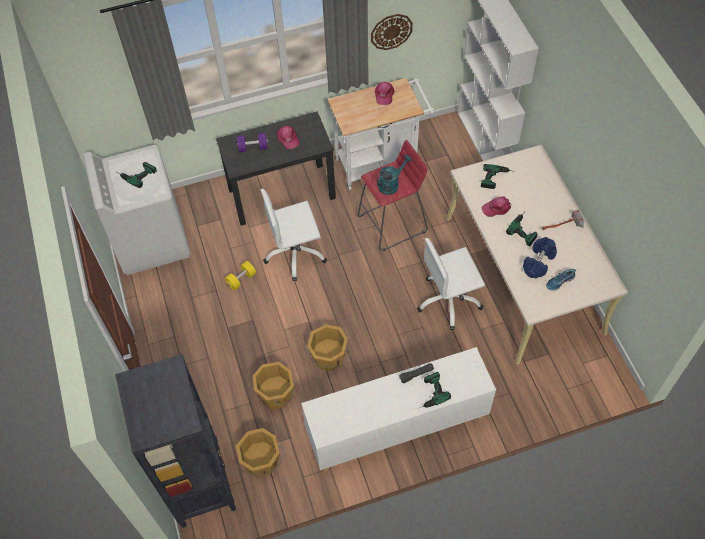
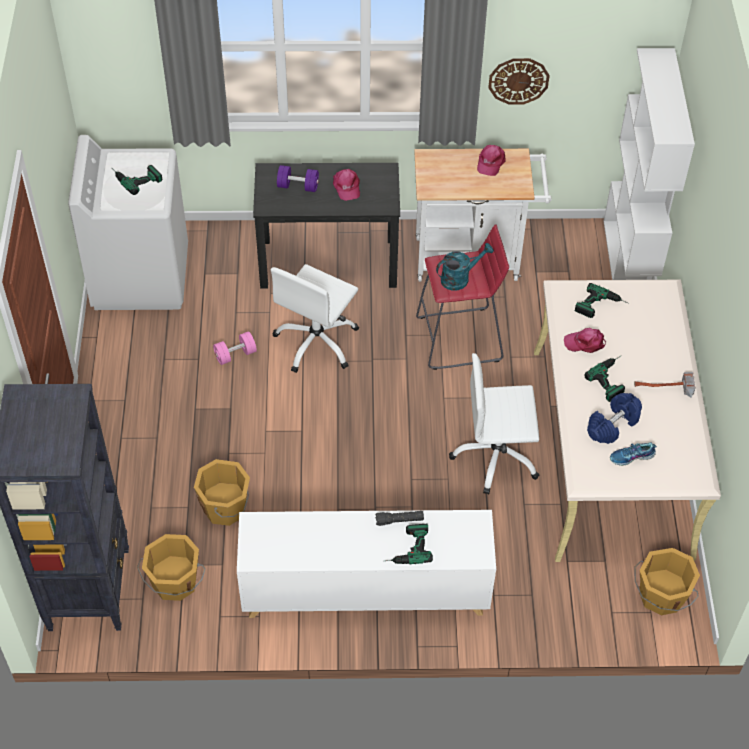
camera: 15 degrees right, 5 degrees down
yellow dumbbell [225,261,256,290] -> pink dumbbell [213,331,257,365]
white office chair [261,189,327,281] -> white office chair turned 60 degrees counterclockwise [271,264,359,373]
orange bucket [304,324,351,371] -> orange bucket moved to [634,548,700,615]

